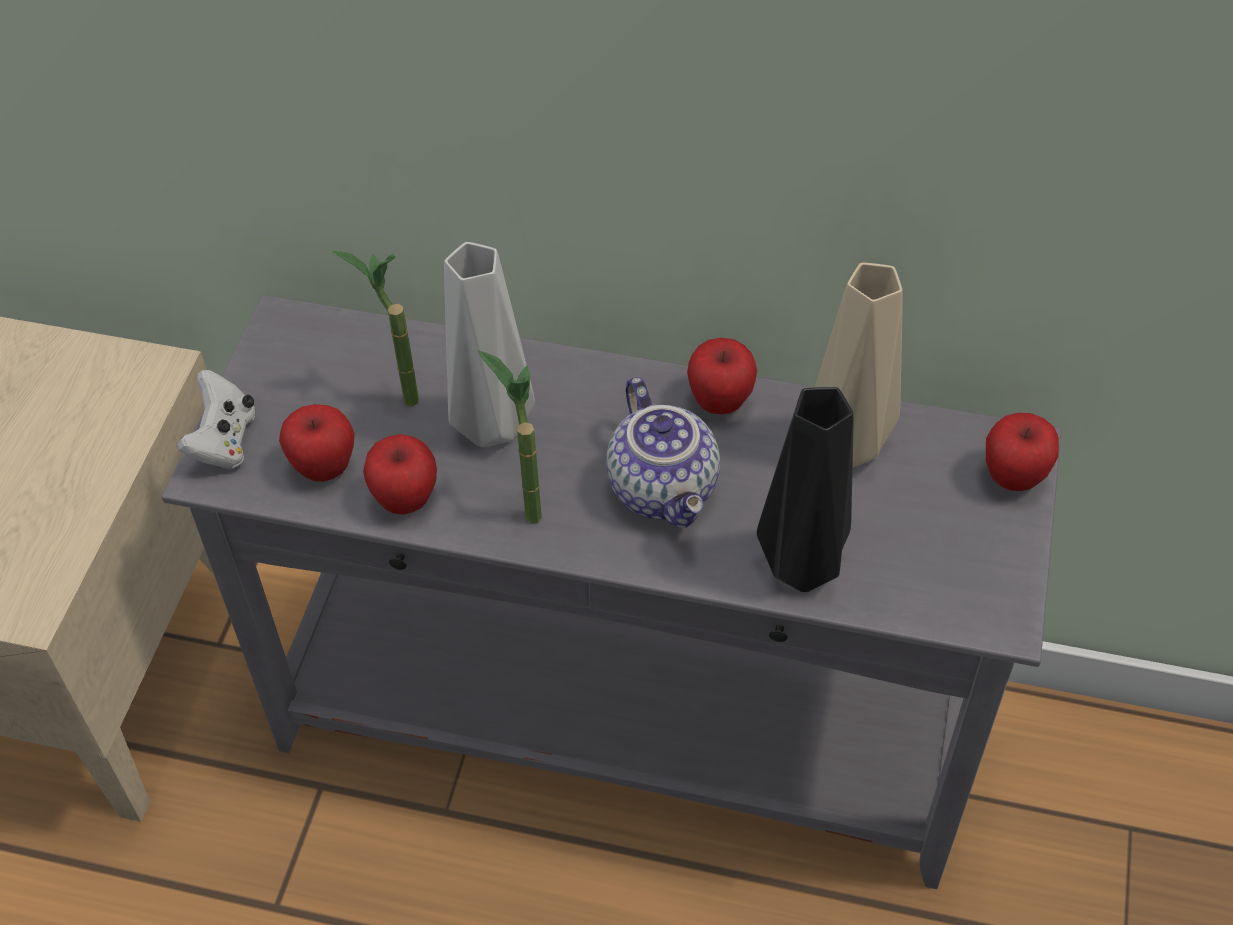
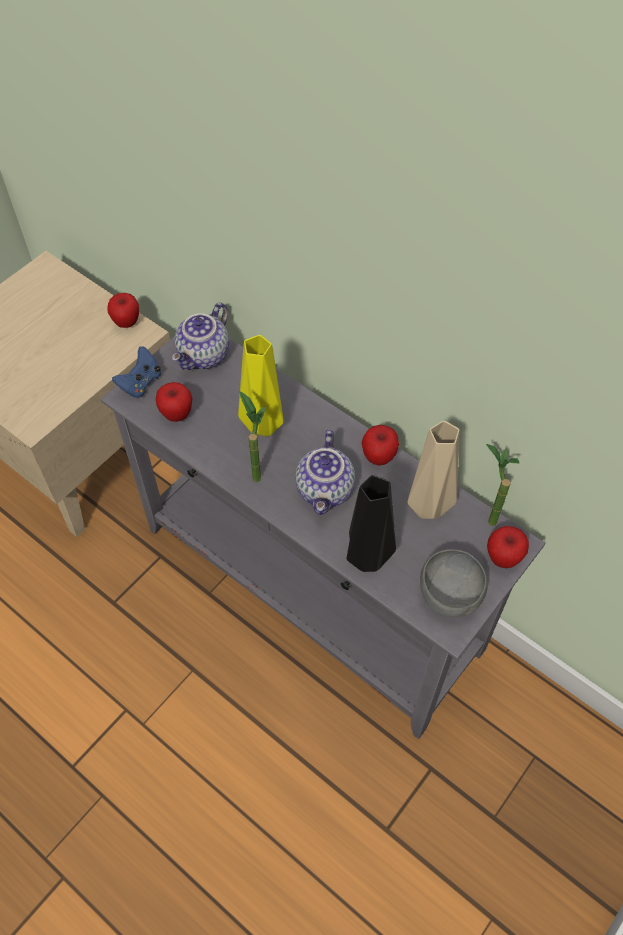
camera: 25 degrees right, 5 degrees up
white game controller [176,370,255,468] -> blue game controller [112,346,161,398]
potted plant [333,251,419,407] -> potted plant moved to [486,444,519,526]
apple [363,434,437,515] -> apple moved to [107,293,139,328]
grey vase [444,242,535,448] -> yellow vase [238,335,284,436]
none -> teapot [172,303,229,370]
none -> grey bowl [420,549,487,617]

